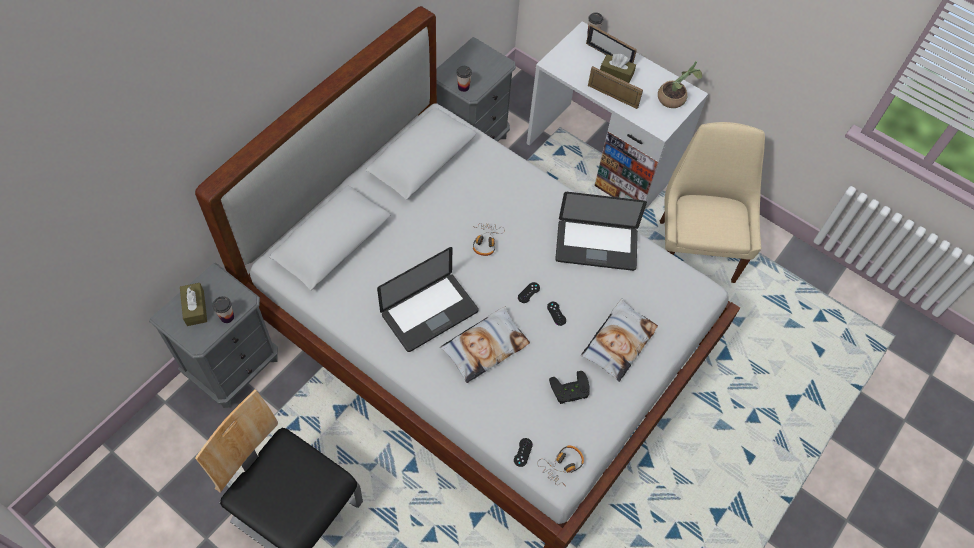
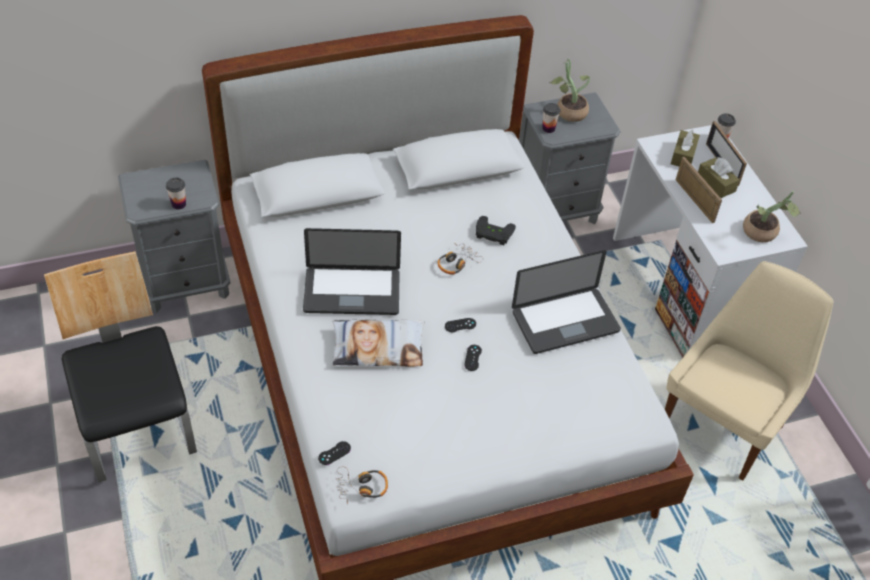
camera: 35 degrees right, 10 degrees down
brown tissue box [180,283,207,326] -> brown tissue box moved to [671,130,700,166]
black game controller [549,371,590,404] -> black game controller moved to [476,216,516,245]
laptop [555,192,647,271] -> laptop turned 60 degrees counterclockwise [512,250,621,354]
pillow [581,299,658,382] -> none
none -> potted plant [549,59,590,122]

